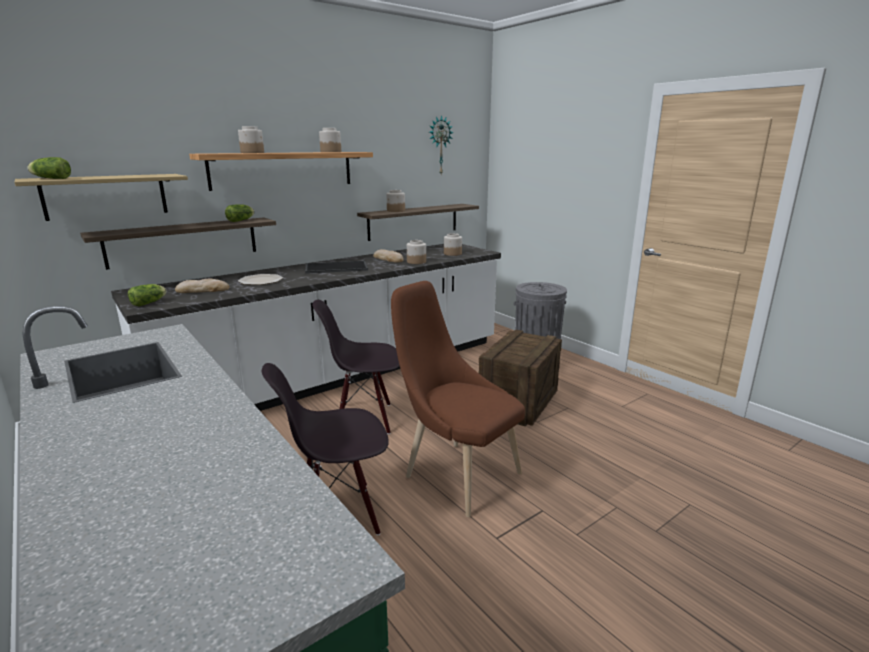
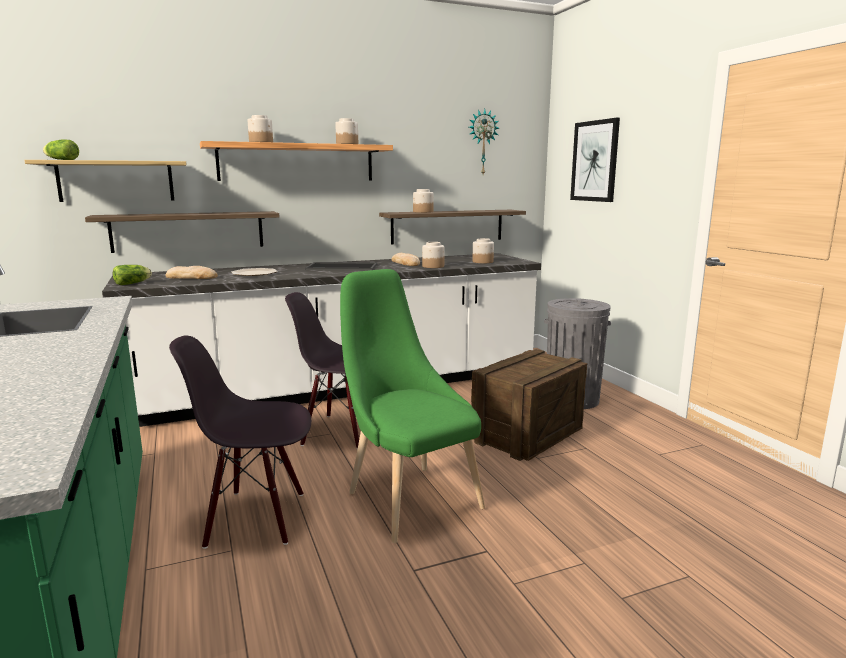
camera: 15 degrees right, 5 degrees down
lettuce [225,204,254,222] -> none
brown chair [391,281,525,517] -> green chair [340,269,485,543]
none -> picture [570,118,620,202]

